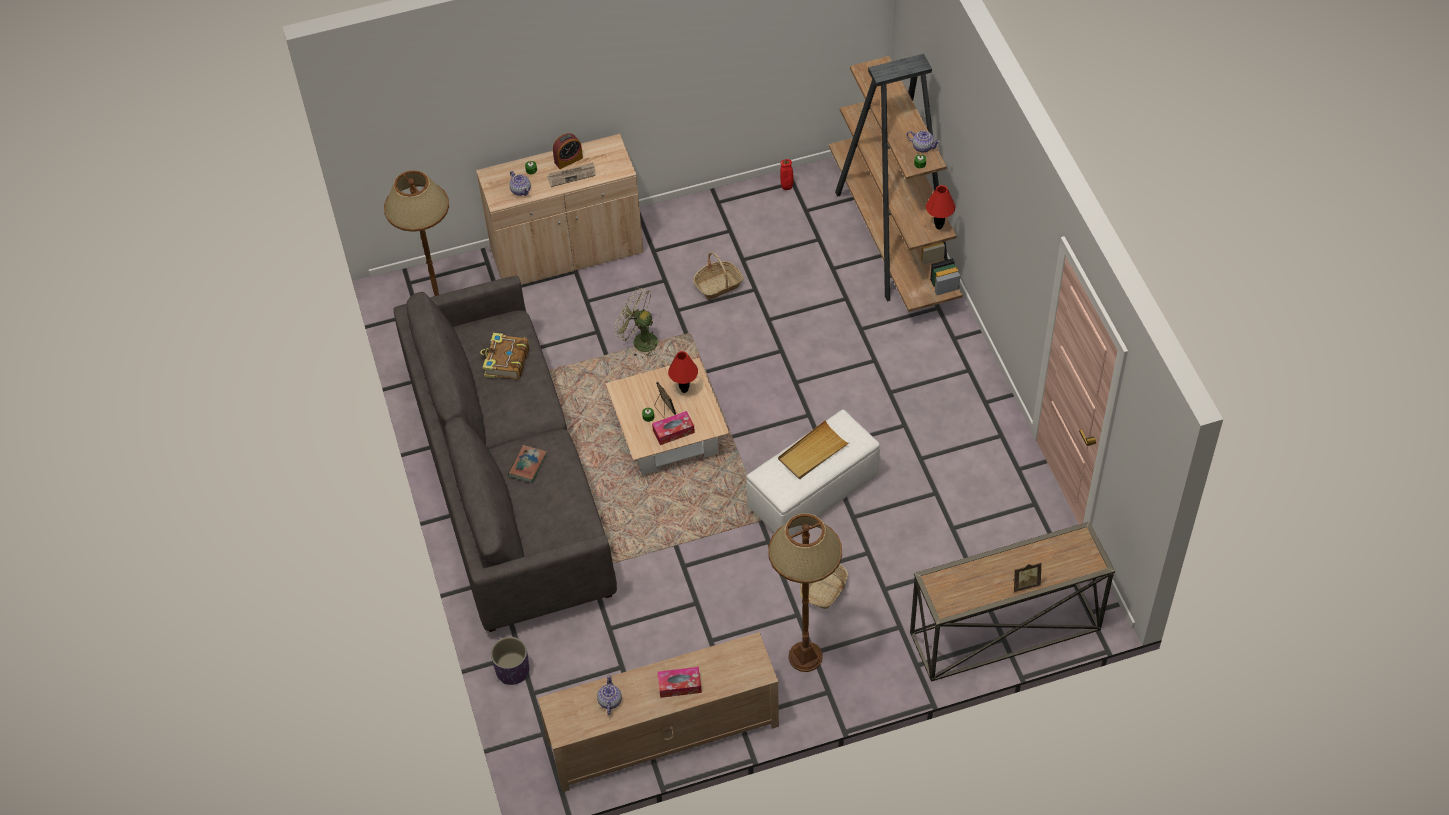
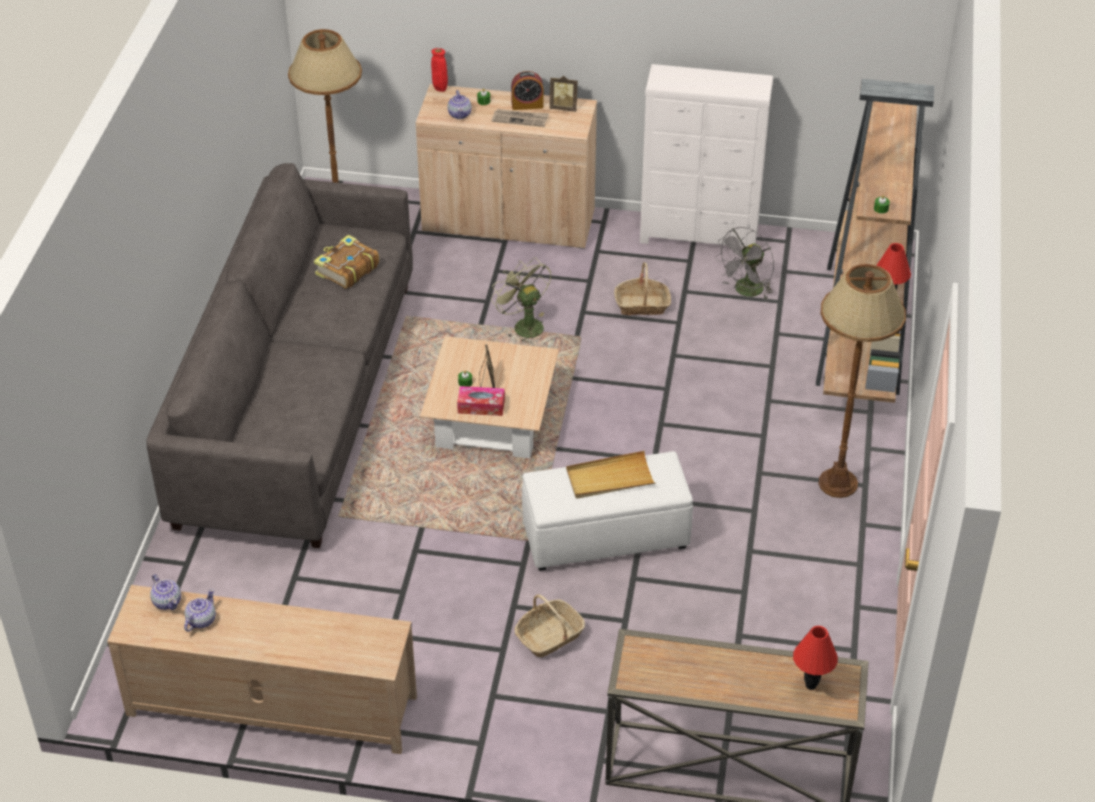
camera: 25 degrees right, 10 degrees down
purple planter [491,637,529,685] -> none
book [508,445,547,483] -> none
tissue box [657,667,702,698] -> none
red table lamp [668,351,698,393] -> red table lamp moved to [793,626,838,690]
brown floor lamp [768,513,842,672] -> brown floor lamp moved to [818,264,906,498]
red vase [780,159,794,190] -> red vase moved to [431,48,448,92]
teapot [907,130,940,152] -> teapot moved to [150,574,181,610]
picture frame [1013,563,1042,592] -> picture frame moved to [549,76,578,112]
none -> white dresser [640,64,773,247]
none -> grey fan [715,227,774,300]

